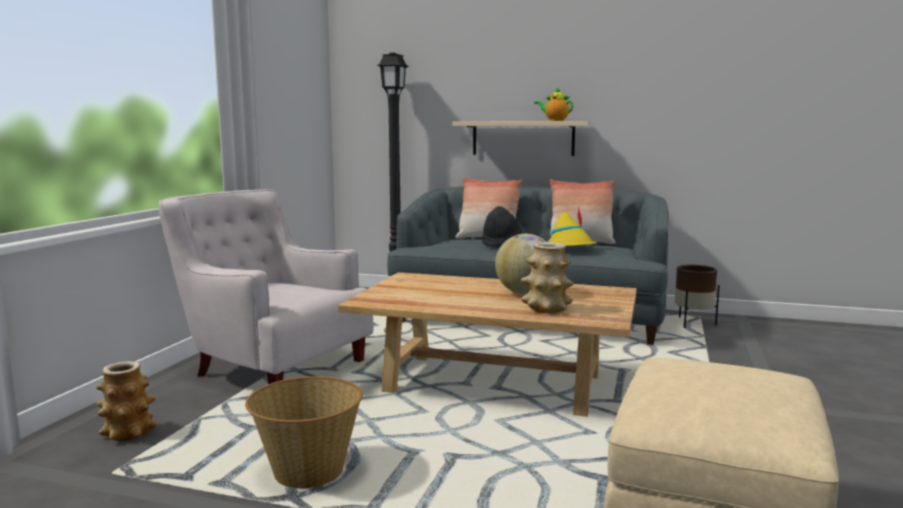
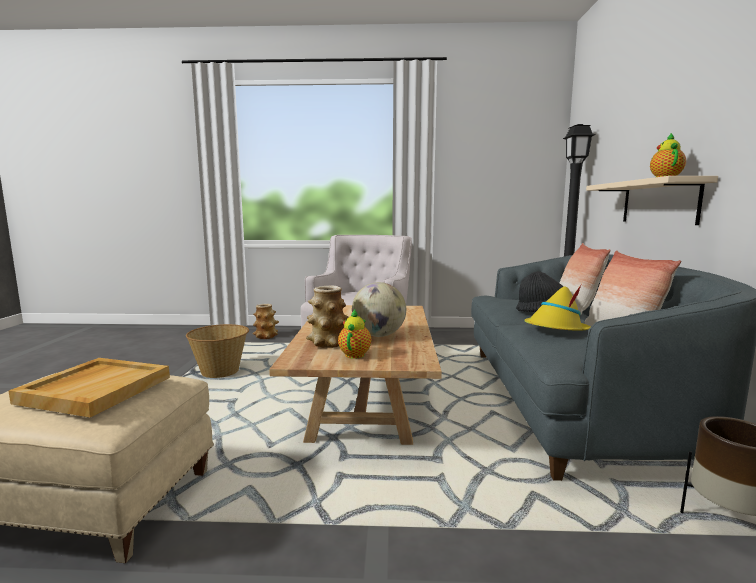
camera: 75 degrees right, 0 degrees up
none -> beige tray [9,358,170,418]
none -> teapot [338,310,371,359]

